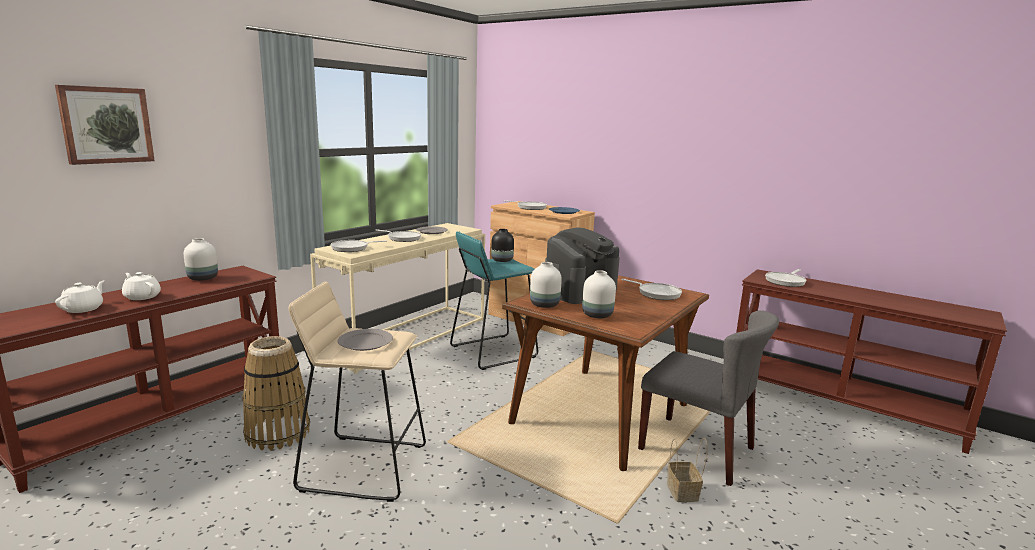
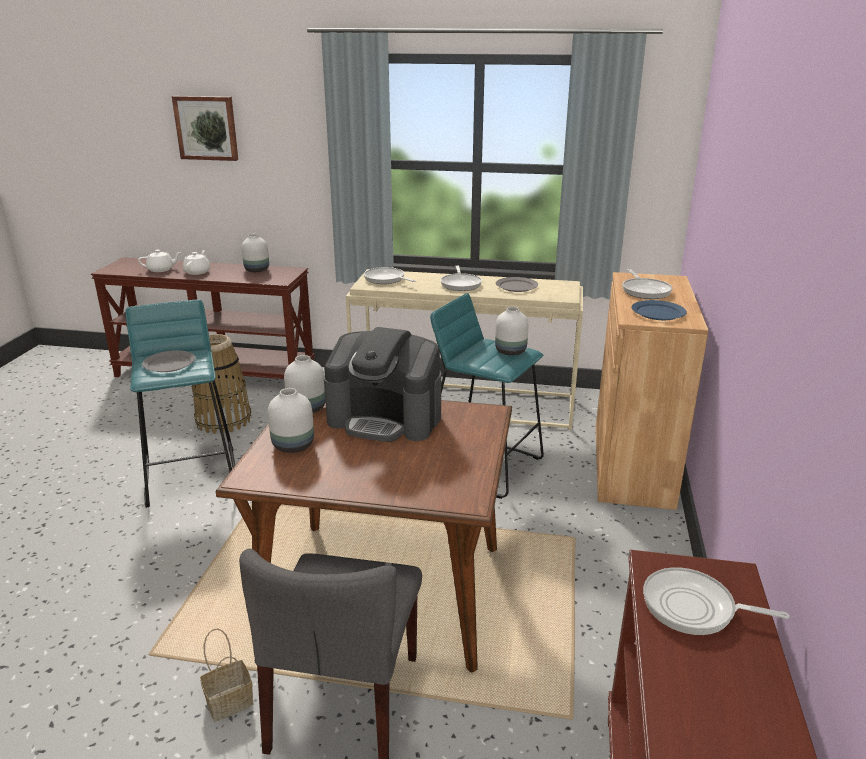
camera: 65 degrees right, 10 degrees up
beige stool [288,281,426,502] -> turquoise stool [126,299,235,508]
black vase [491,229,514,262] -> white vase [495,307,529,355]
frying pan [622,279,682,300] -> none

